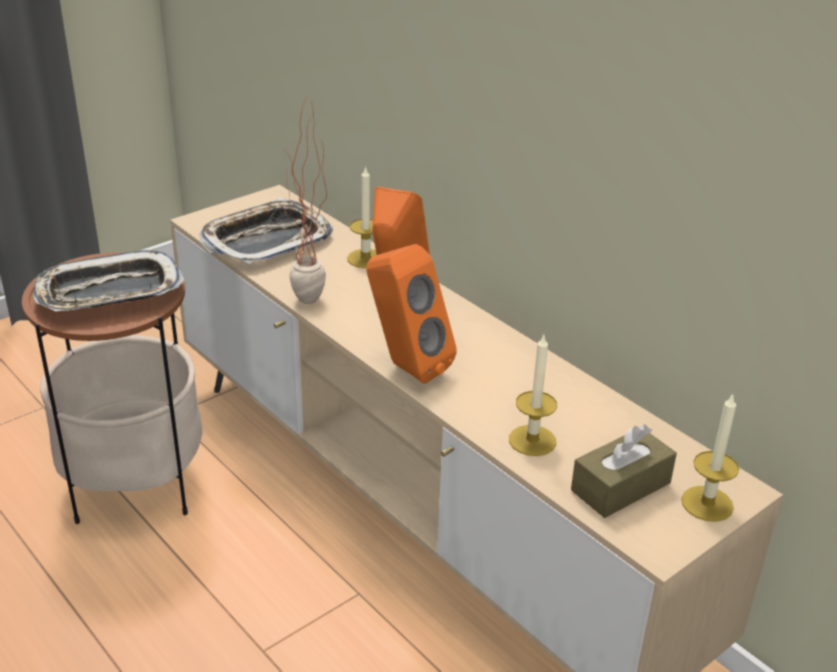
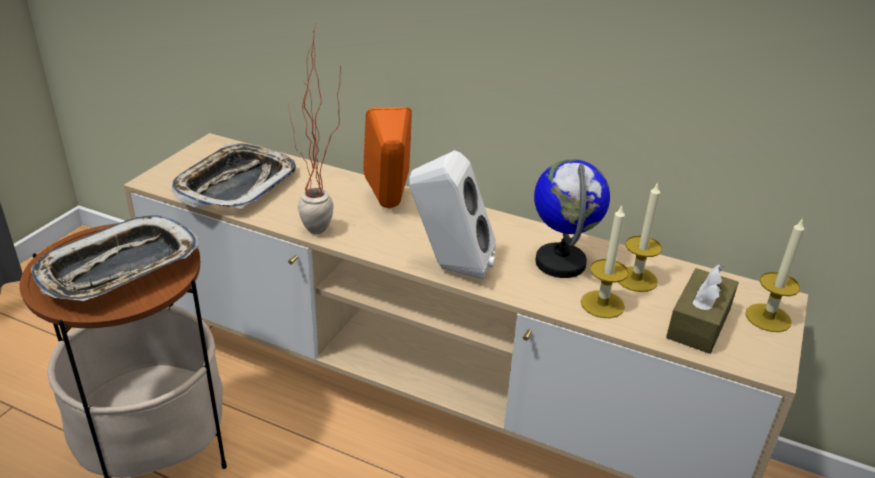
camera: 25 degrees left, 0 degrees up
candle [347,166,376,268] -> candle moved to [618,182,662,292]
orange speaker [366,244,457,384] -> white speaker [409,150,496,279]
none -> globe [534,159,610,278]

